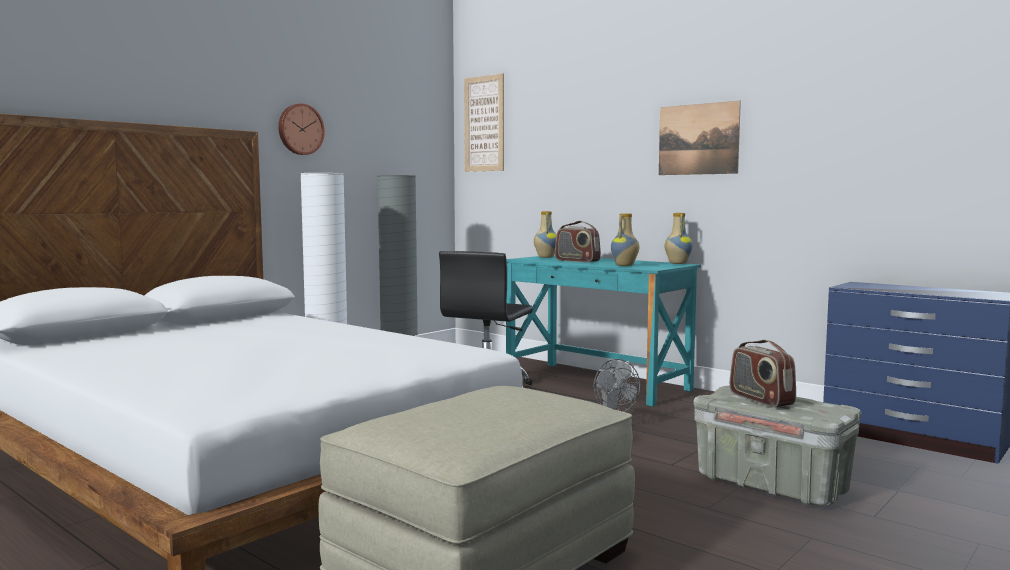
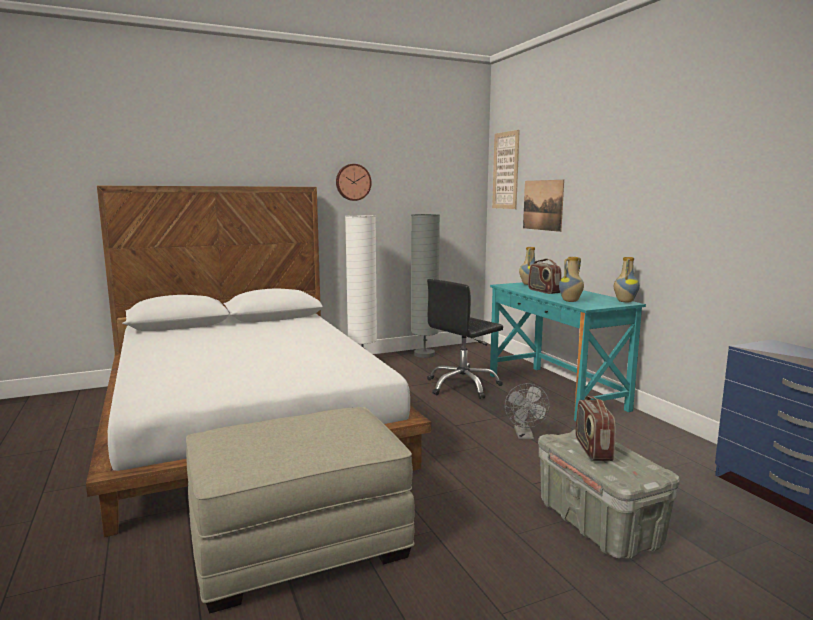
camera: 25 degrees right, 5 degrees up
picture [659,101,741,175] -> picture moved to [523,180,564,232]

